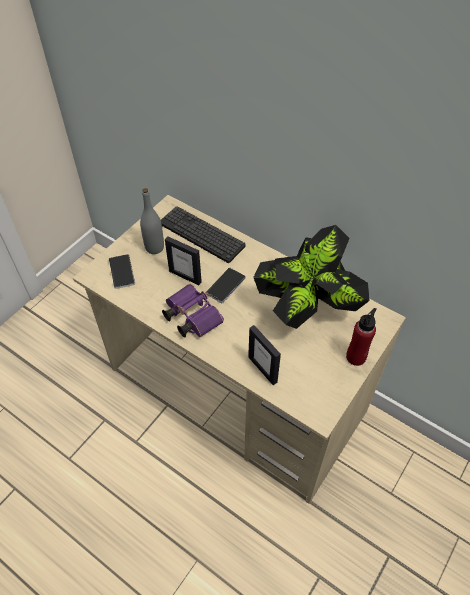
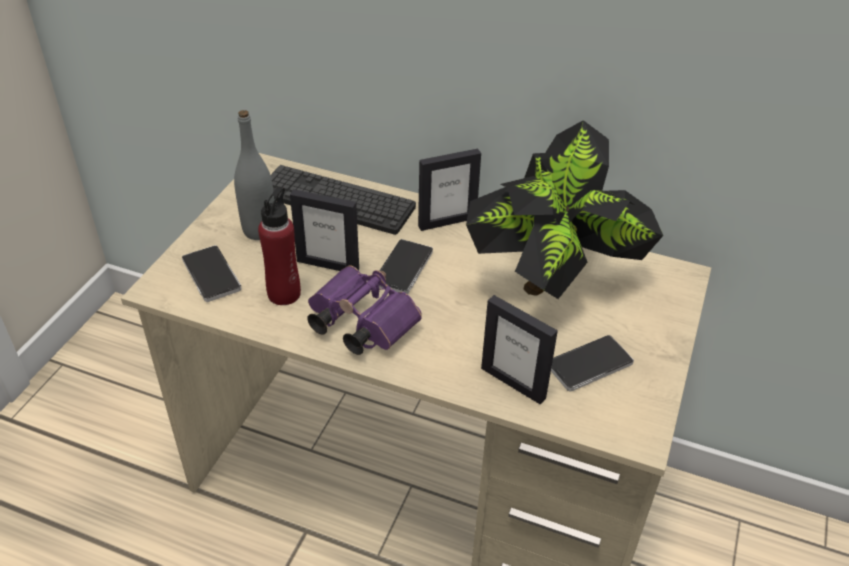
camera: 15 degrees left, 10 degrees down
red bottle [346,308,377,366] -> red bottle moved to [258,187,301,305]
none -> picture frame [418,149,481,231]
none -> phone [551,335,634,391]

